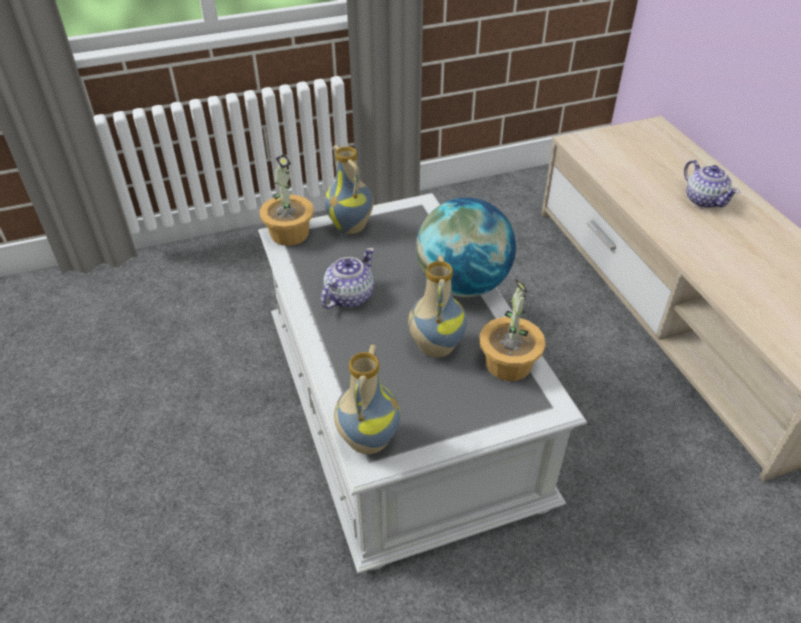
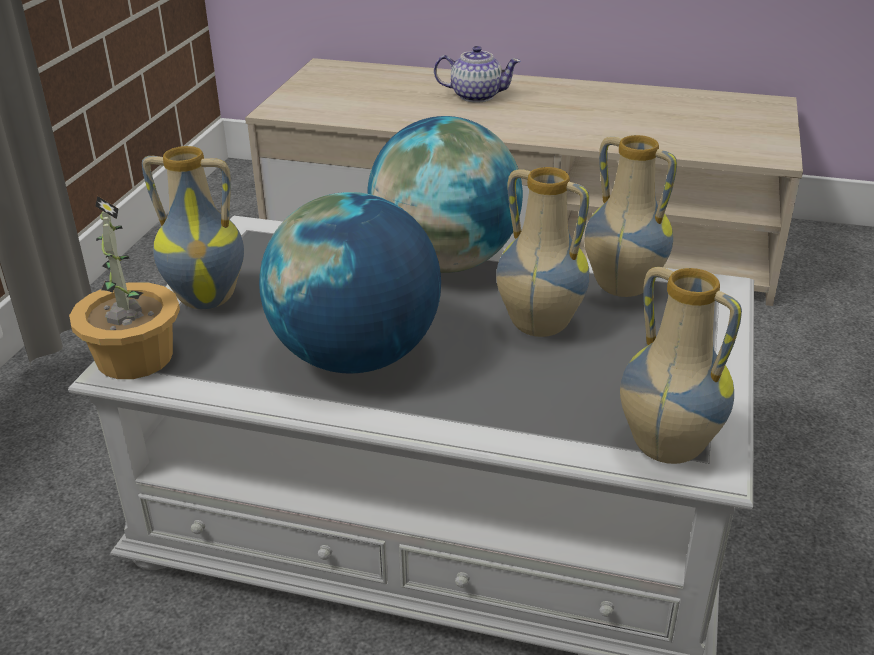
camera: 55 degrees left, 10 degrees down
teapot [321,247,374,309] -> globe [259,192,441,373]
potted plant [479,279,546,381] -> vase [584,135,677,297]

